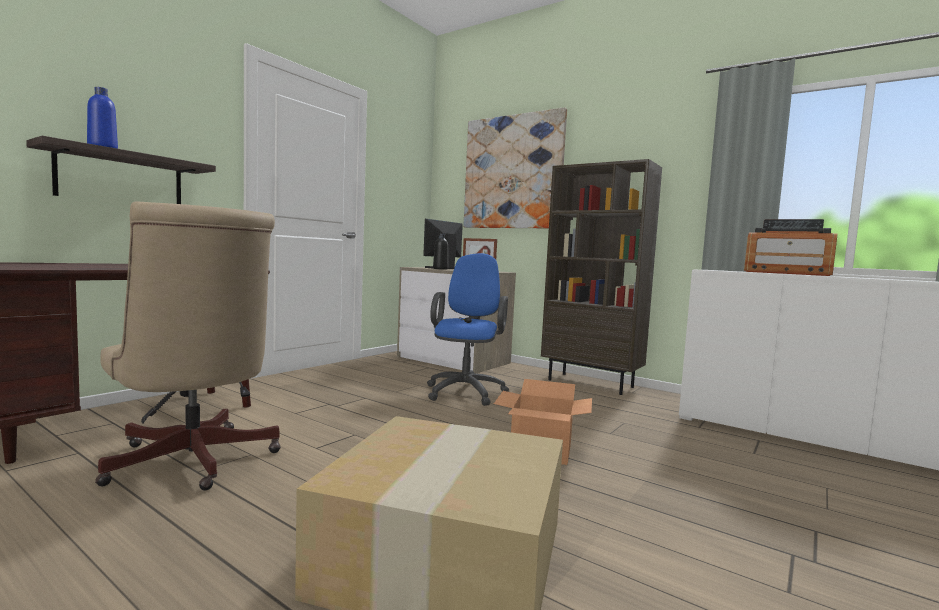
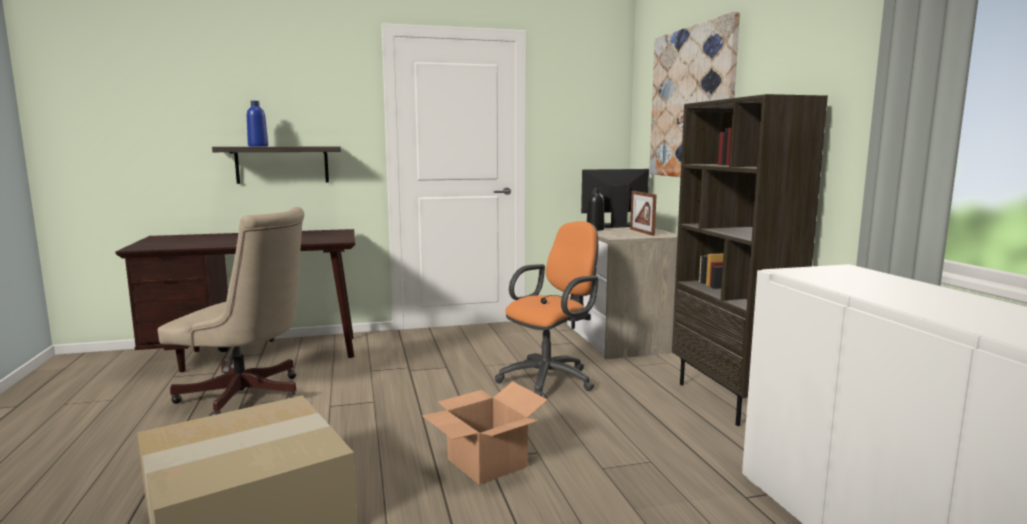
camera: 40 degrees right, 5 degrees up
beige office chair [95,202,281,491] -> beige office chair turned 75 degrees counterclockwise [158,207,304,416]
blue office chair [427,253,509,406] -> orange office chair [495,221,599,396]
radio [744,219,838,276] -> none

